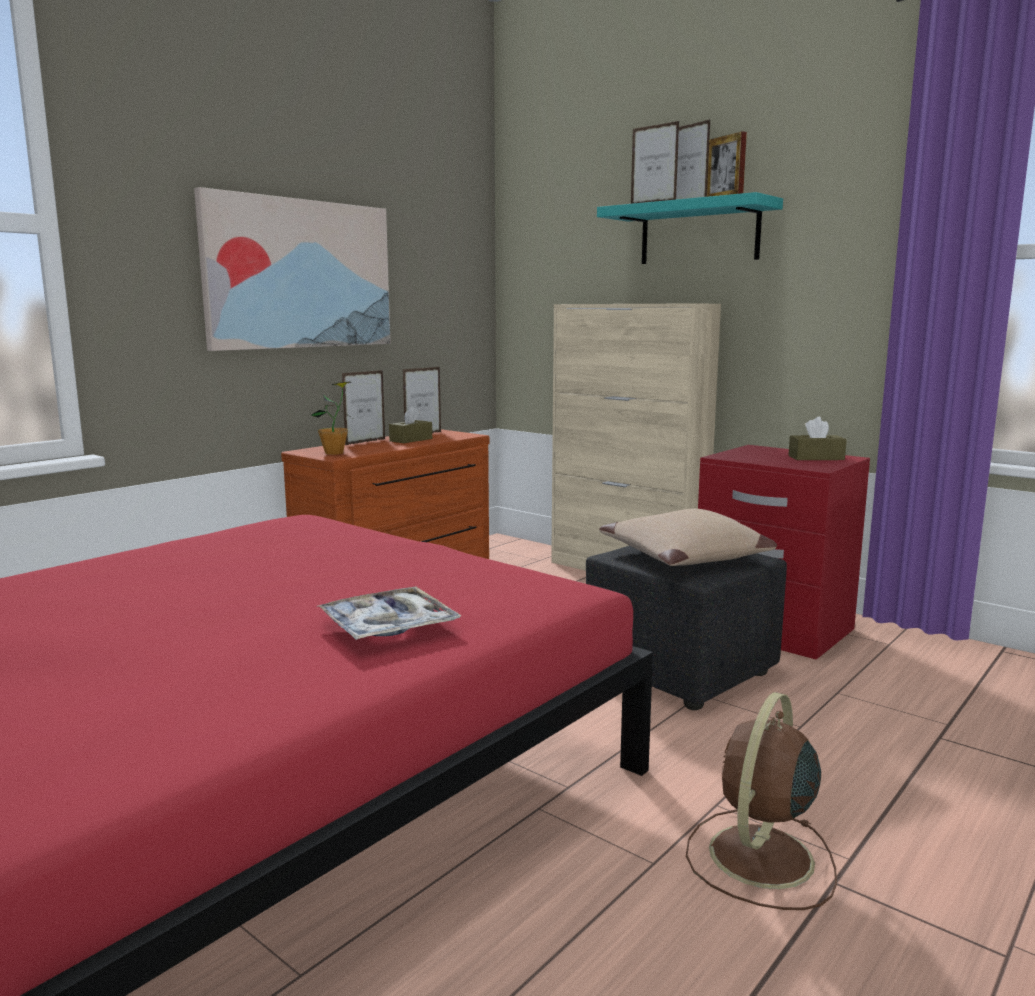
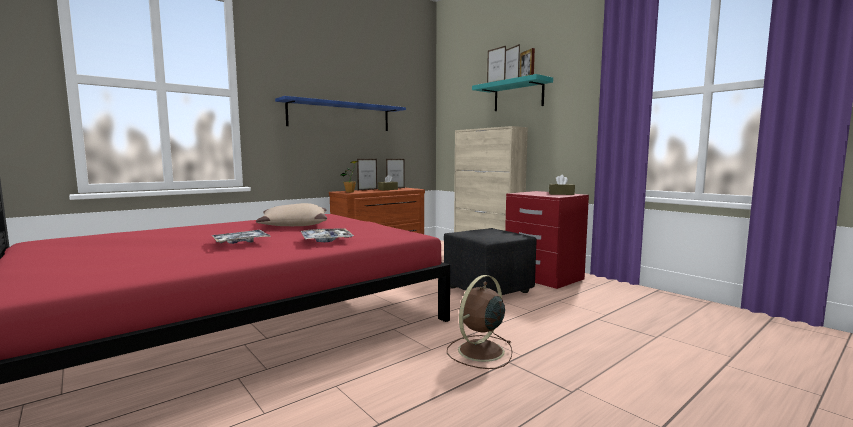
camera: 10 degrees right, 5 degrees down
picture [194,187,391,351] -> blue shelf [275,96,406,131]
beige pillow [599,509,777,566] -> beige pillow moved to [256,203,327,226]
none -> tray [212,230,271,244]

